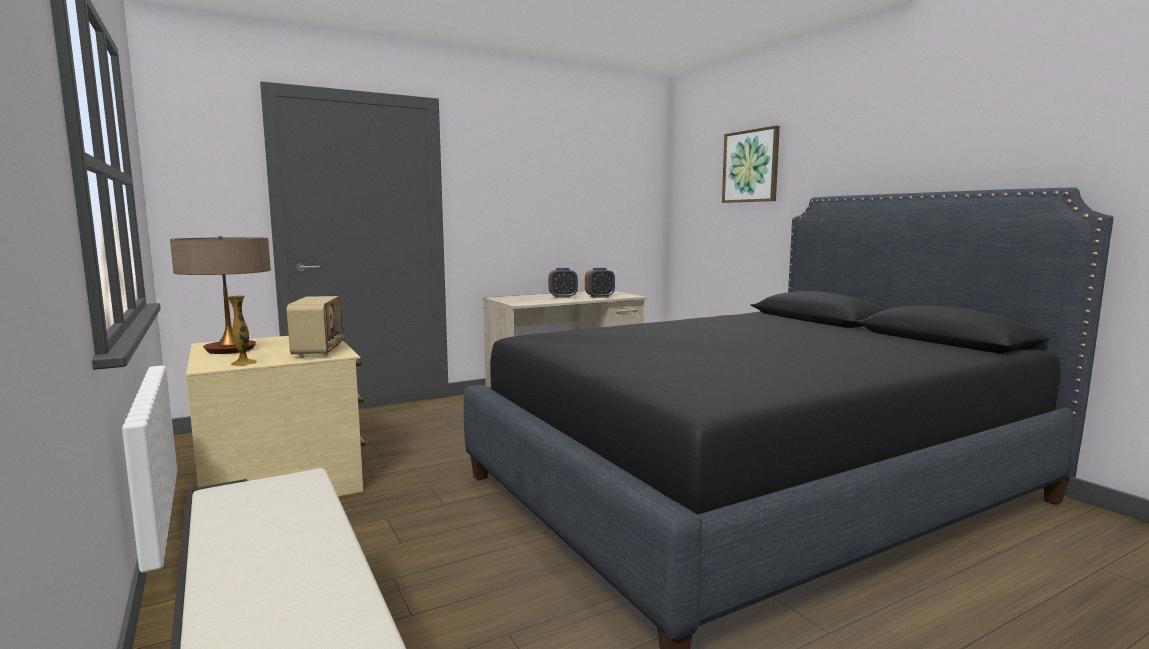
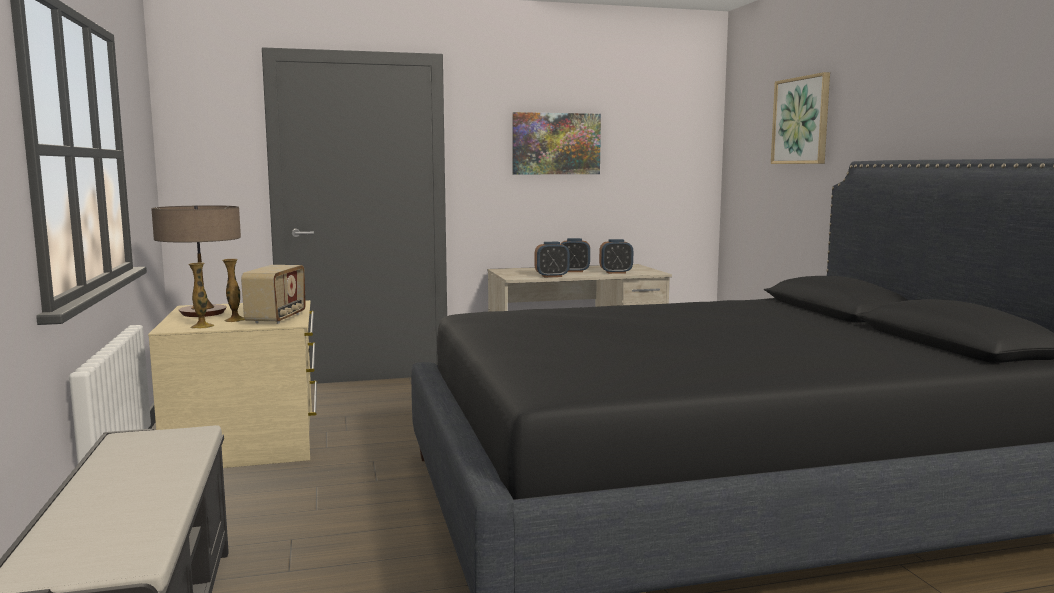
camera: 15 degrees right, 0 degrees up
none -> vase [222,259,245,322]
none -> picture [512,112,601,174]
none -> alarm clock [534,242,570,277]

